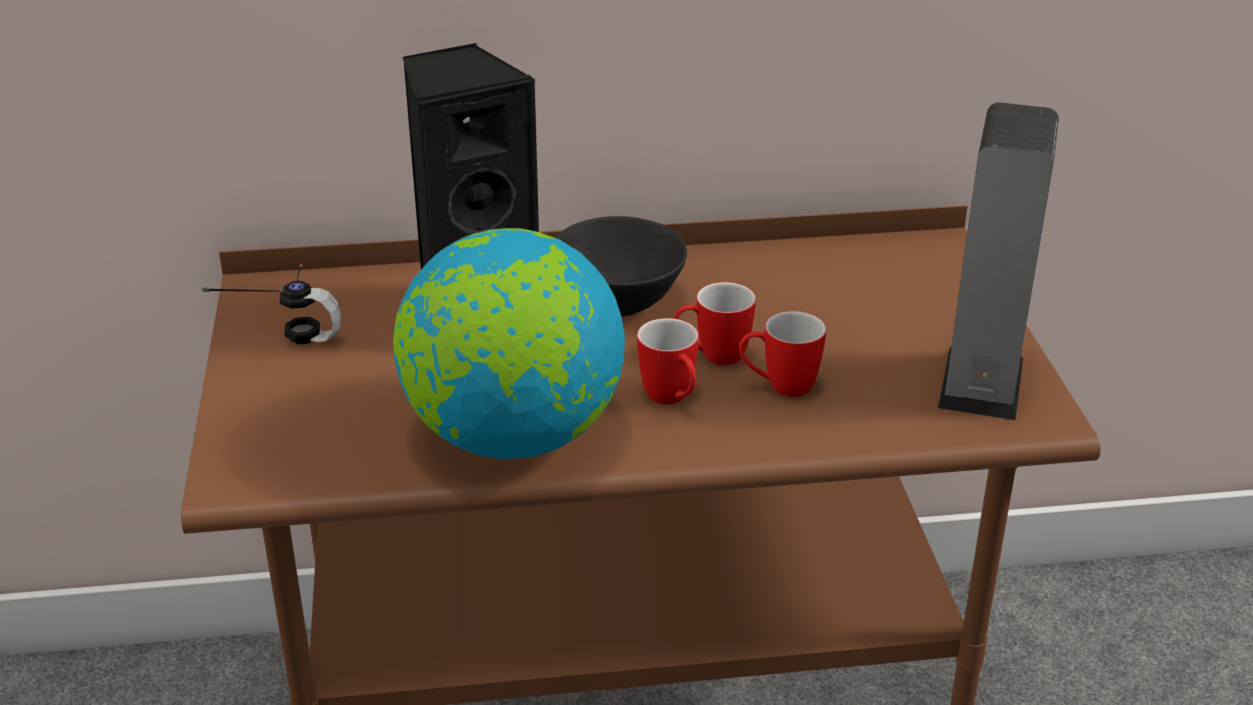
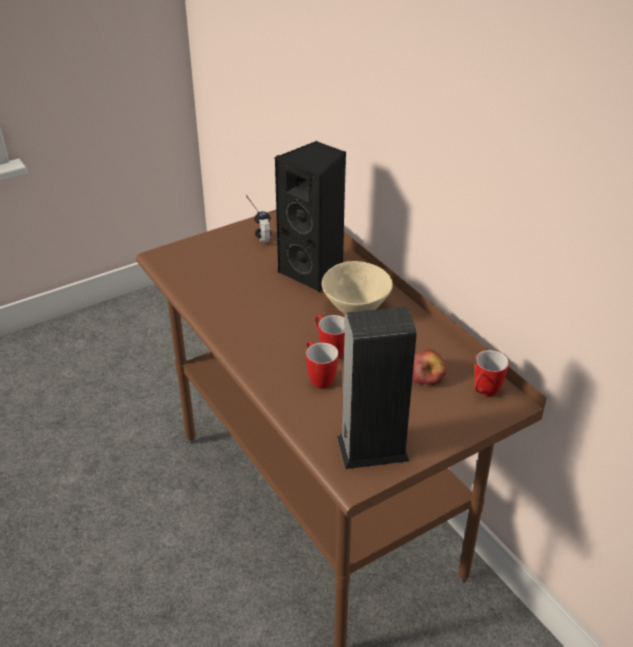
camera: 65 degrees right, 5 degrees up
globe [393,228,625,459] -> none
black bowl [555,216,687,316] -> beige bowl [322,261,393,314]
mug [637,318,699,405] -> mug moved to [474,350,509,396]
none -> apple [412,349,447,385]

